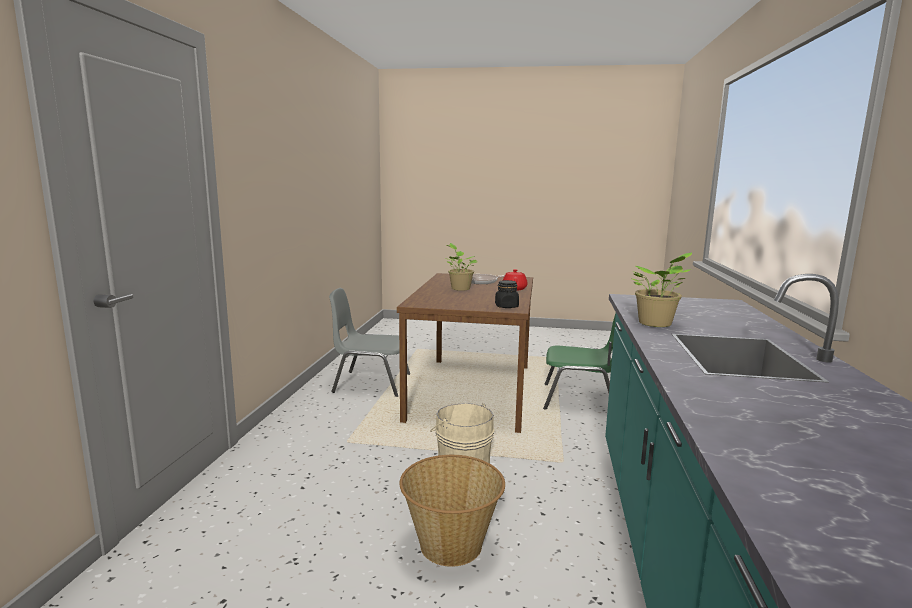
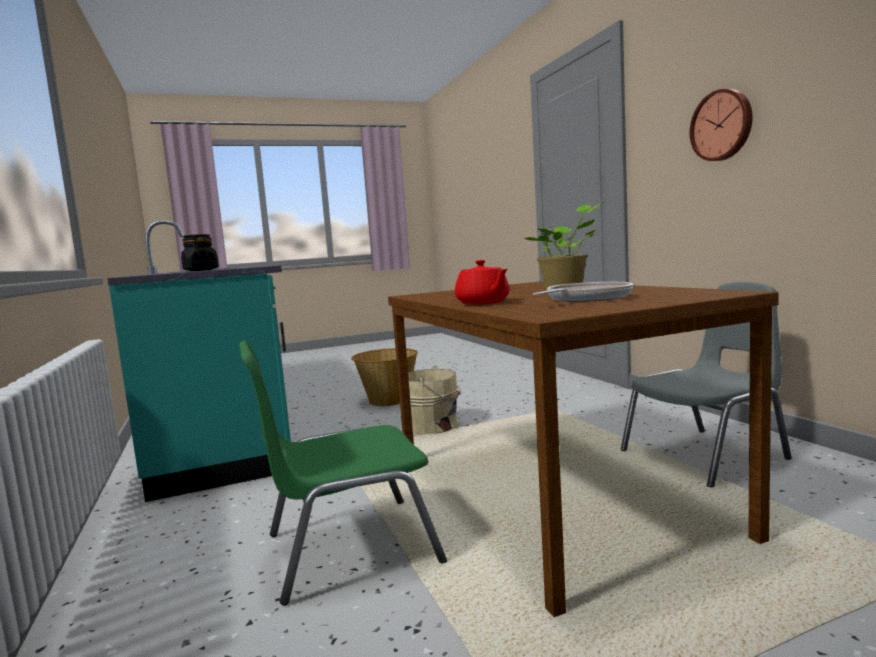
camera: 150 degrees right, 5 degrees down
black jar [495,280,519,308] -> black jar moved to [181,234,219,271]
potted plant [630,252,692,327] -> none
none -> wall clock [690,89,753,161]

